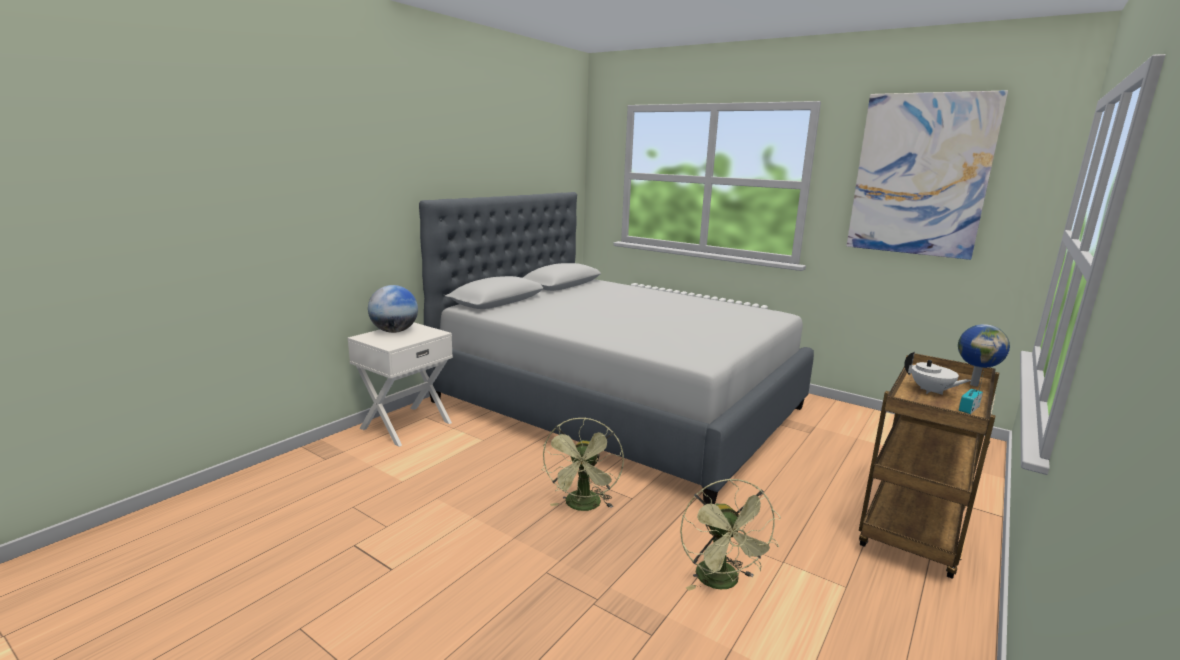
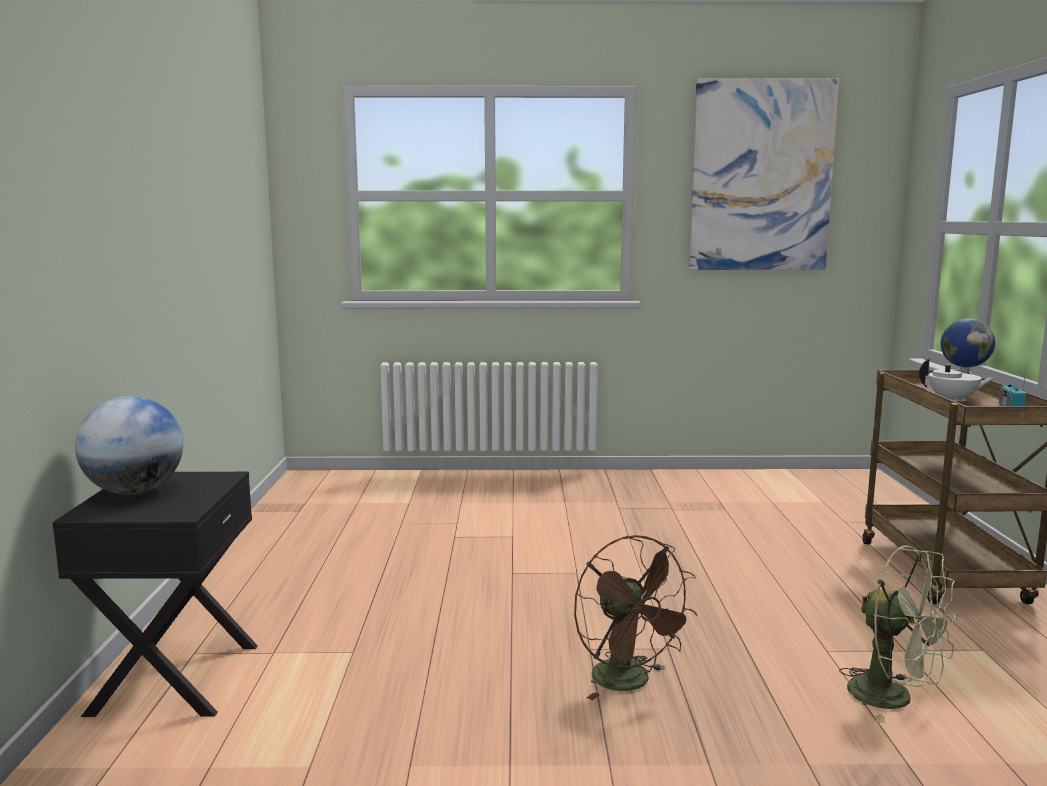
camera: 35 degrees left, 5 degrees down
white nightstand [348,323,453,447] -> black nightstand [52,472,258,717]
grey bed [419,192,814,504] -> none
green fan [542,417,624,511] -> brown fan [574,535,697,700]

